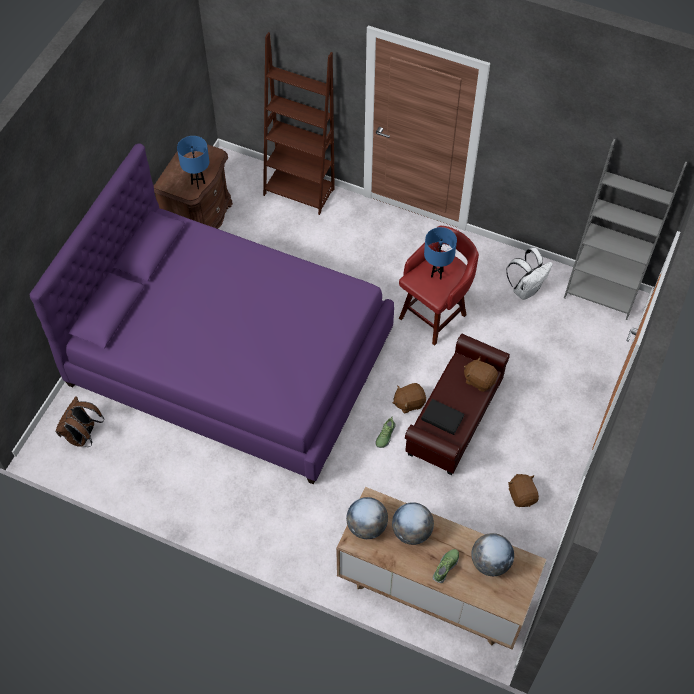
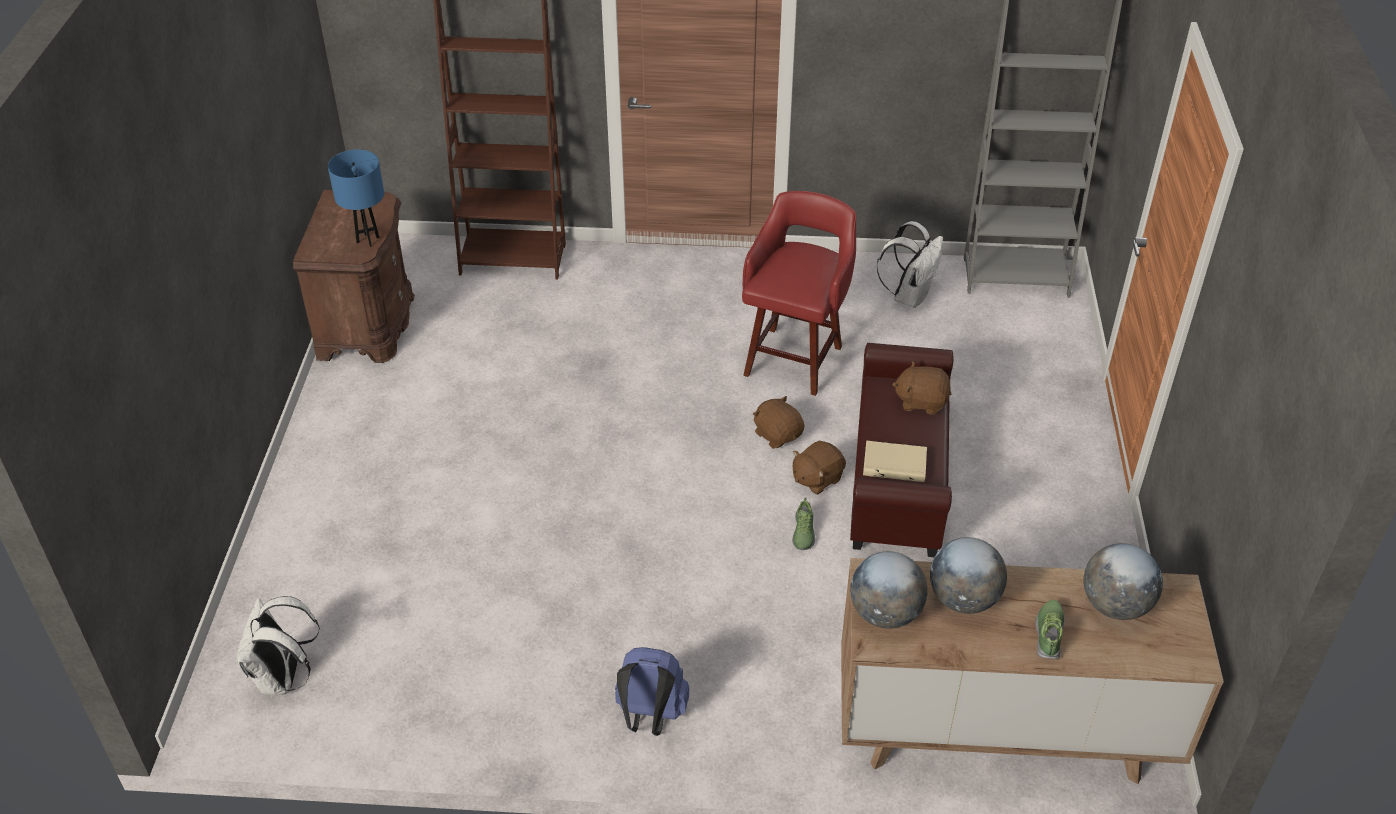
camera: 20 degrees left, 15 degrees down
purple bed [30,144,394,484] -> none
brown backpack [56,396,104,447] -> white backpack [237,596,320,695]
black book [421,399,465,435] -> beige book [863,440,927,482]
blue table lamp [424,227,457,279] -> none
brown plush toy [508,474,539,507] -> brown plush toy moved to [753,396,804,449]
none -> blue backpack [615,647,689,736]

